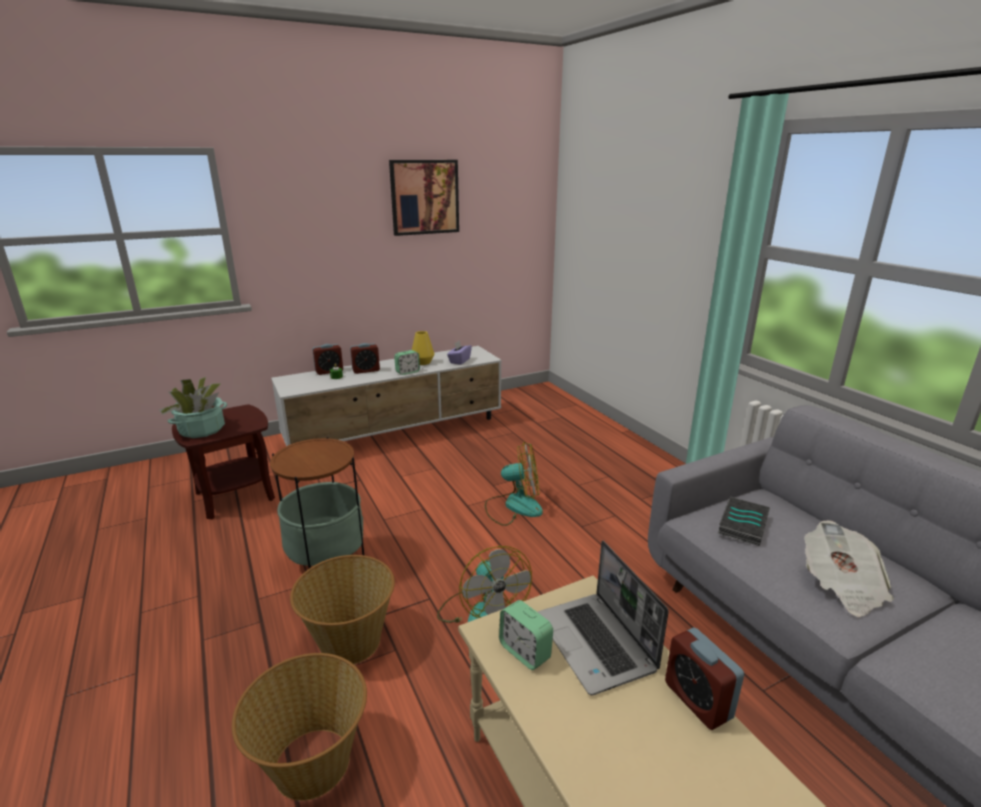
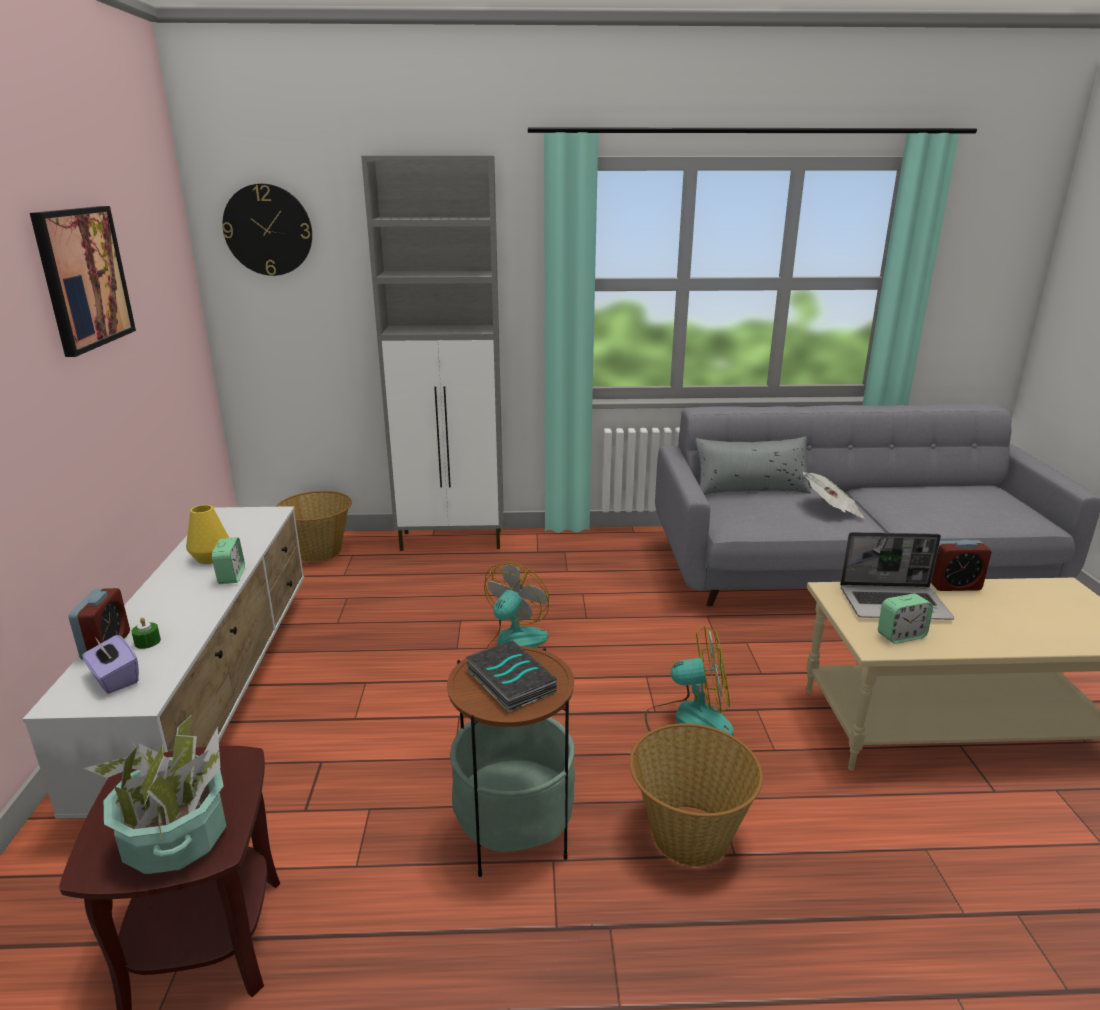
camera: 65 degrees left, 0 degrees up
basket [232,653,367,801] -> basket moved to [276,491,352,562]
alarm clock [350,343,380,374] -> none
purple tissue box [447,340,472,365] -> purple tissue box moved to [82,635,139,694]
book [718,497,770,546] -> book moved to [466,641,557,712]
none -> wall clock [222,184,312,276]
none -> grey cabinet [361,156,504,551]
none -> grey pillow [695,437,811,495]

